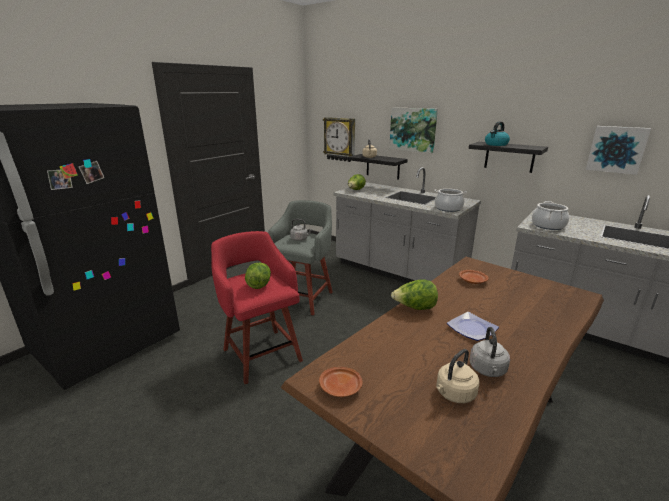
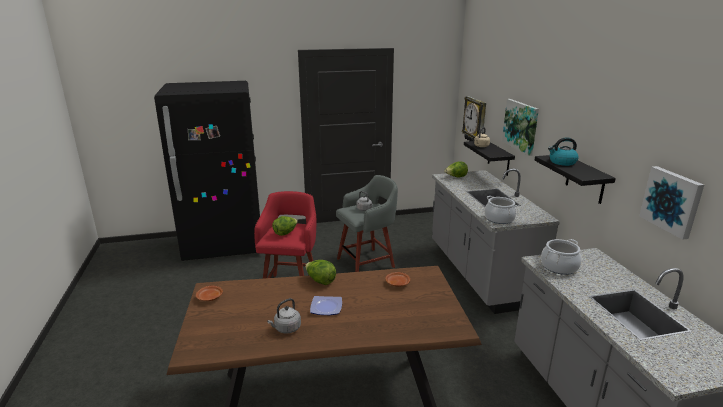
camera: 40 degrees right, 0 degrees up
beige kettle [436,349,479,403] -> none

